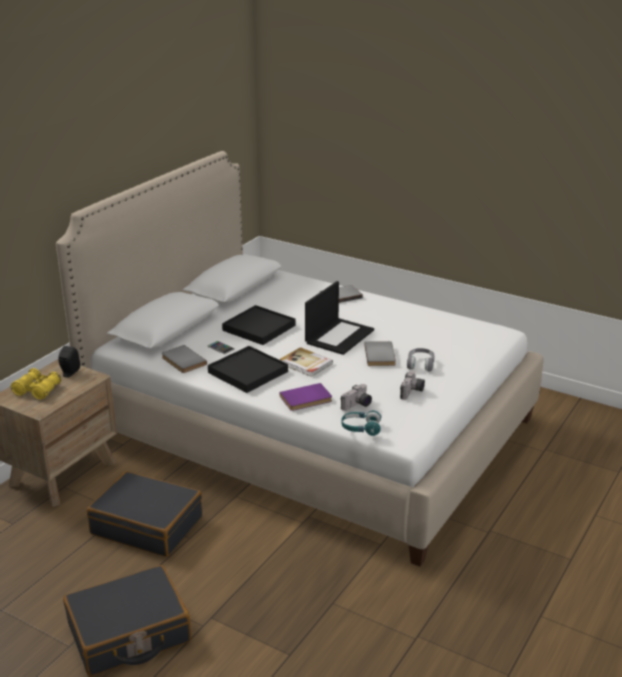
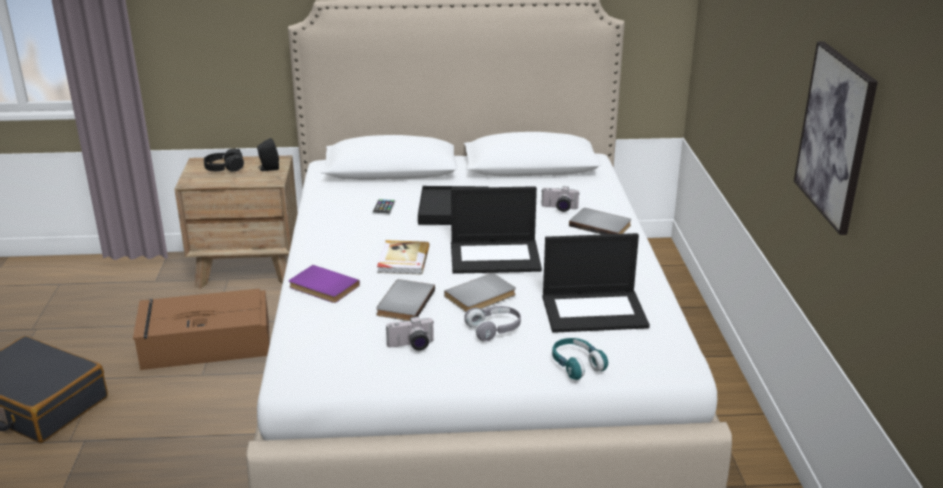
camera: 55 degrees right, 0 degrees up
yellow binoculars [11,368,61,400] -> black headphones [204,148,244,172]
black suitcase [87,471,202,557] -> brown storage box [133,289,270,370]
grey book [162,345,207,373] -> grey book moved to [376,279,435,321]
black tray [208,346,288,393] -> none
camera [341,384,372,411] -> camera moved to [541,186,580,212]
turquoise headphones [341,410,381,436] -> turquoise headphones moved to [552,338,608,380]
none -> laptop [543,233,650,333]
none -> picture [794,41,878,235]

